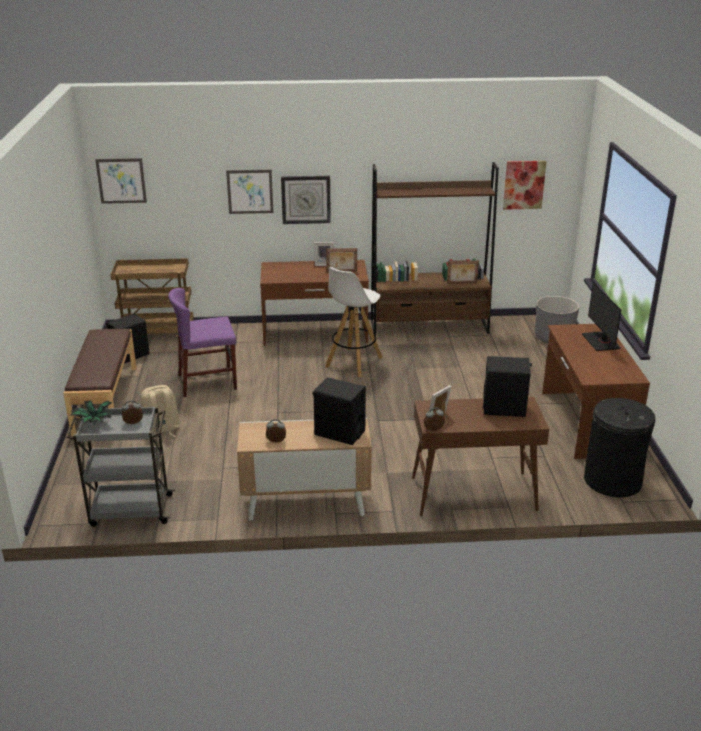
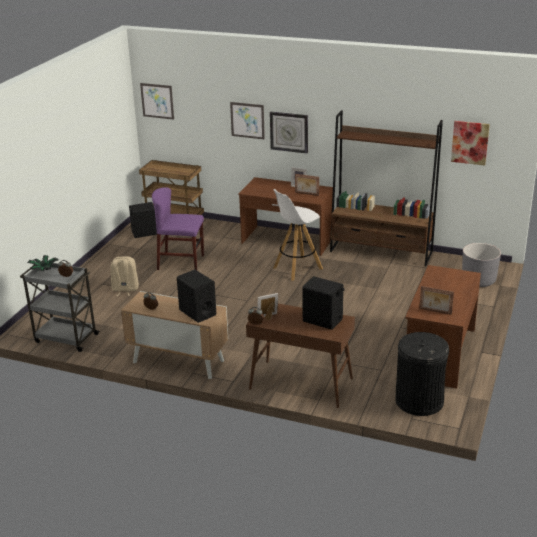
camera: 25 degrees right, 0 degrees up
brown bench [63,329,137,436] -> none
picture frame [447,260,479,284] -> picture frame moved to [419,286,454,315]
monitor [582,282,621,351] -> none

